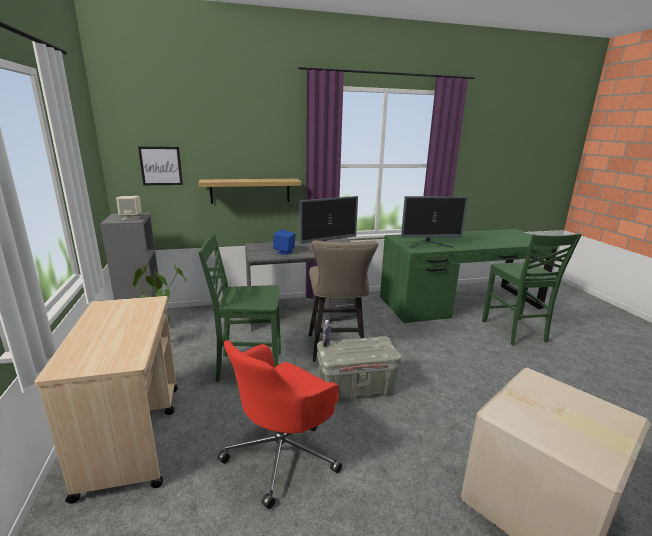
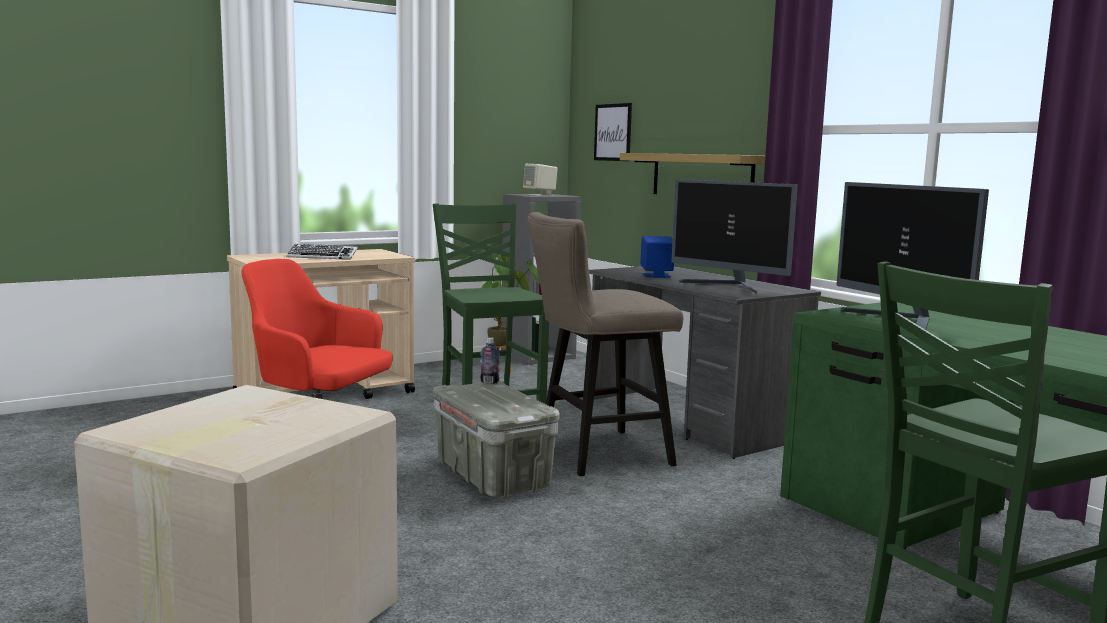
camera: 70 degrees right, 10 degrees down
none -> keyboard [286,244,358,260]

